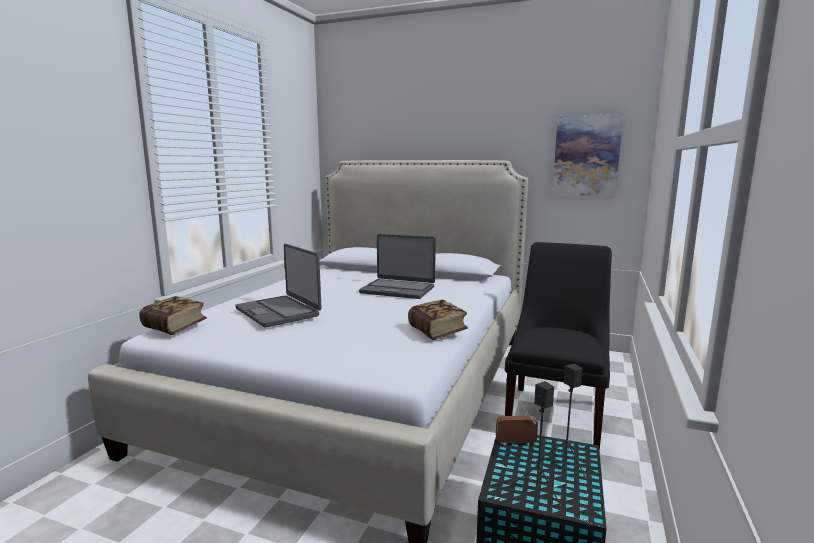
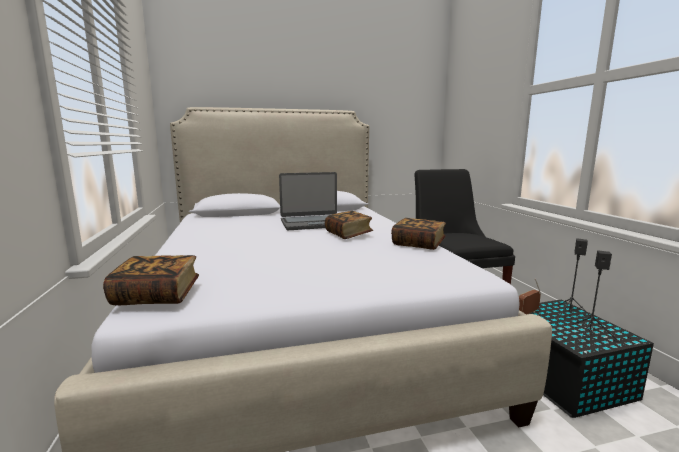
camera: 35 degrees left, 0 degrees up
laptop [235,244,321,327] -> none
picture [552,114,623,198] -> none
none -> book [325,211,373,239]

